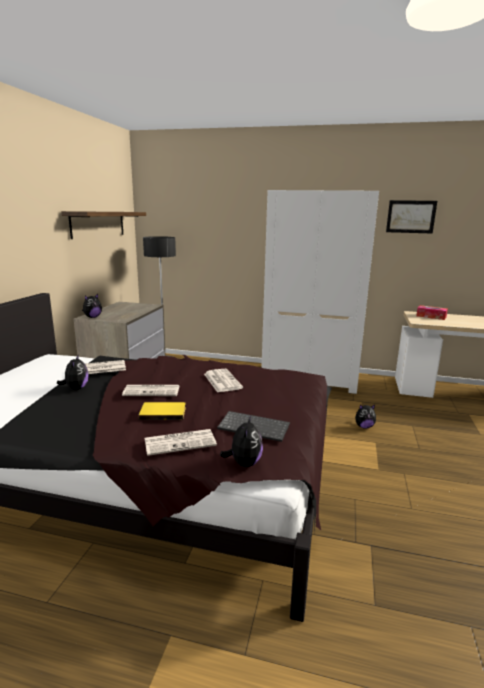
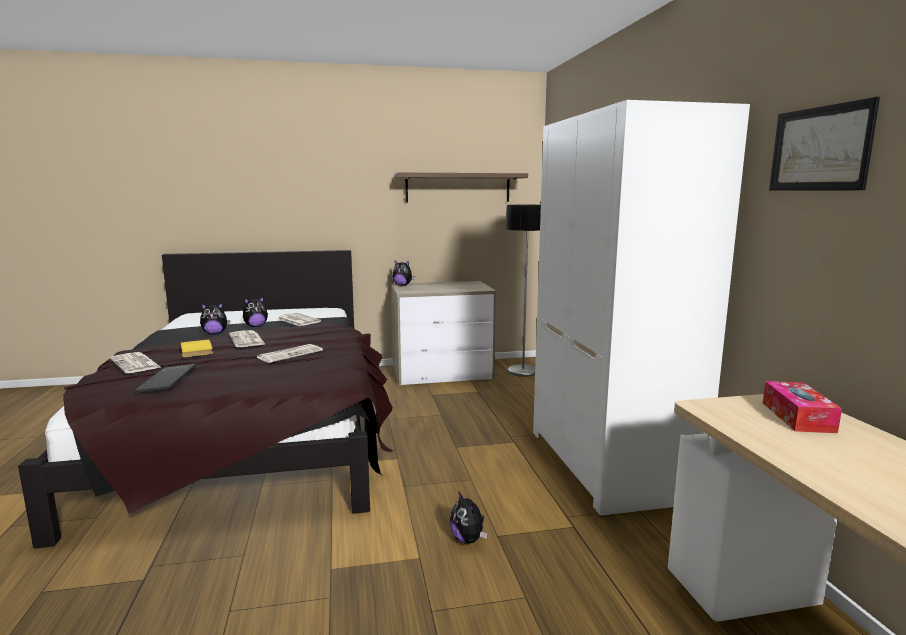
camera: 65 degrees right, 5 degrees down
plush toy [220,416,263,467] -> plush toy moved to [200,303,230,334]

